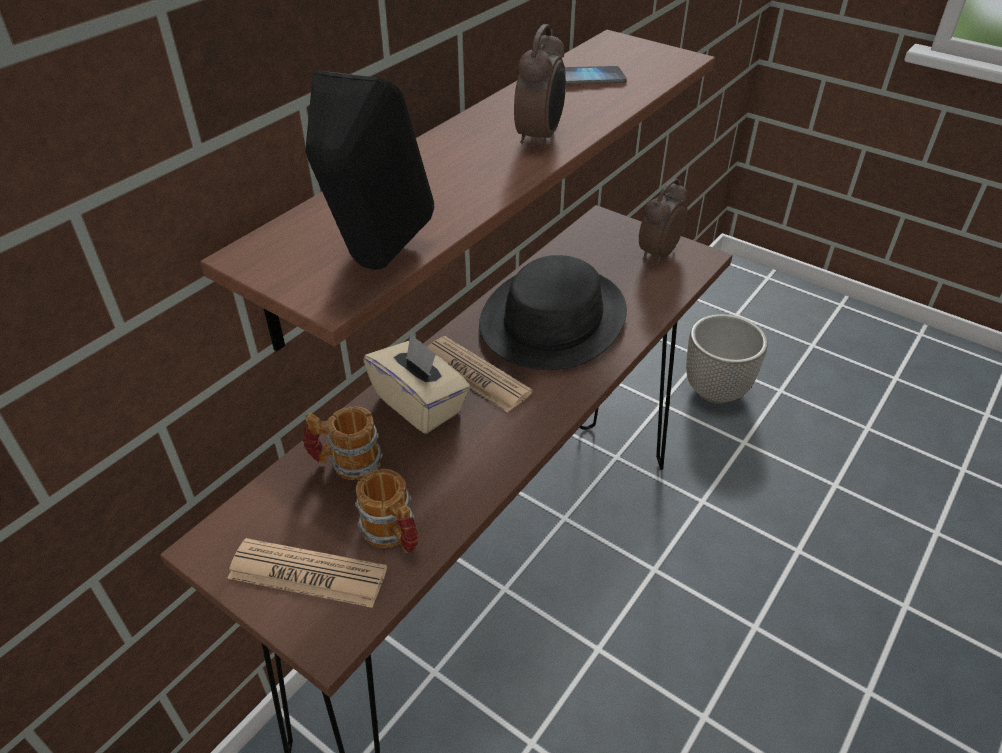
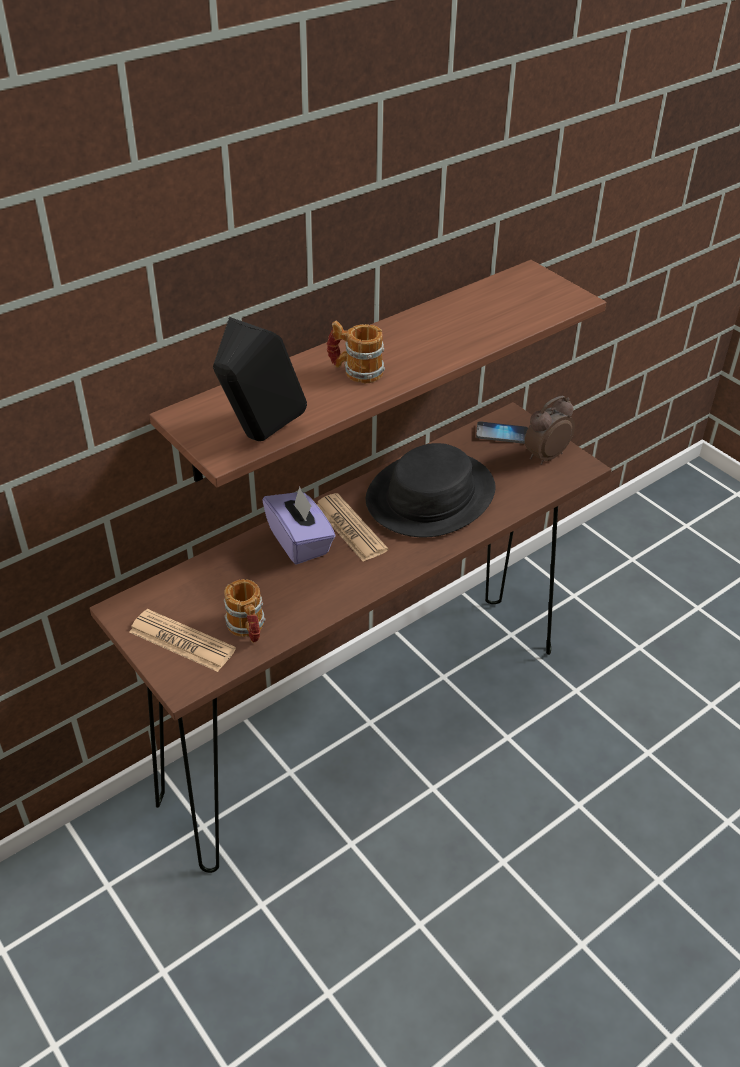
camera: 15 degrees right, 0 degrees up
mug [302,407,383,480] -> mug moved to [327,321,385,383]
beige tissue box [363,333,471,434] -> purple tissue box [262,487,335,565]
alarm clock [514,24,566,150] -> none
phone [565,66,627,85] -> phone moved to [476,421,528,444]
planter [686,314,768,404] -> none

